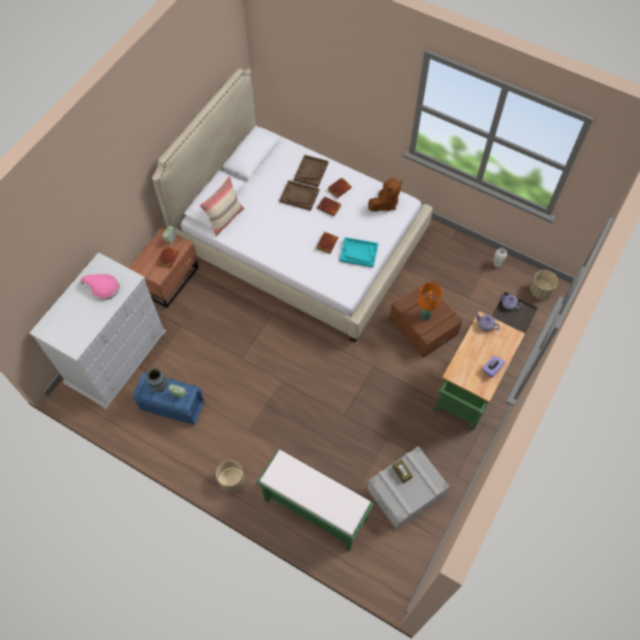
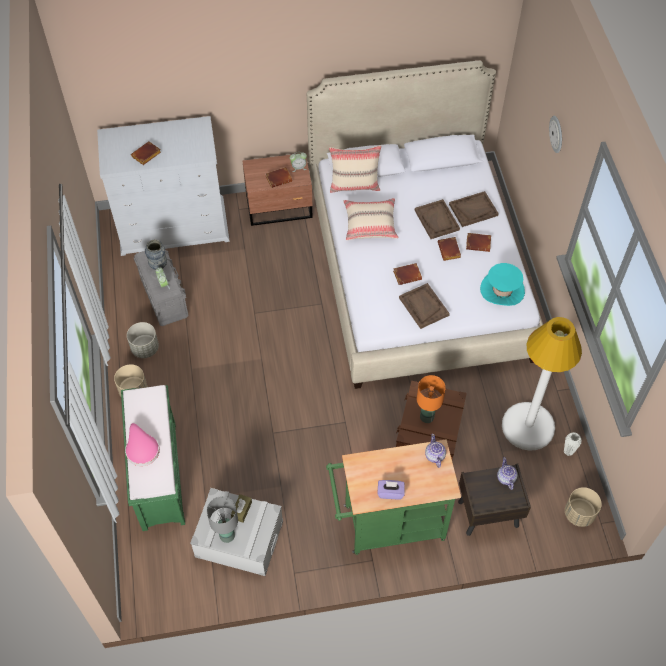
camera: 50 degrees right, 5 degrees down
pink hat [80,274,119,300] -> pink hat moved to [125,423,160,466]
blue storage box [133,372,204,425] -> grey storage box [134,250,188,326]
turquoise tray [339,237,378,267] -> brown tray [399,283,450,329]
brown plush toy [368,178,403,211] -> turquoise hat [480,263,525,306]
none -> grey planter [127,322,159,358]
none -> brown book [131,141,161,165]
none -> grey table lamp [207,496,238,543]
none -> beige pillow [343,198,399,240]
none -> white floor lamp [502,317,582,450]
none -> wall clock [549,116,562,153]

